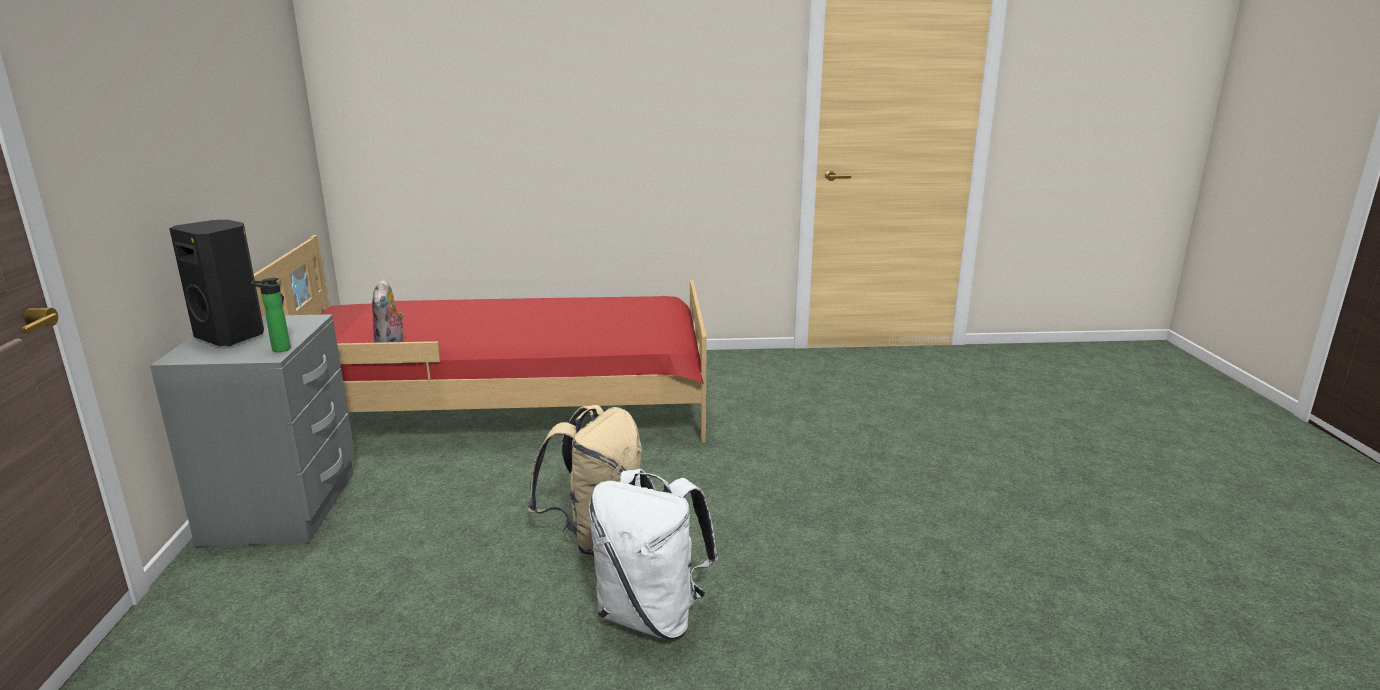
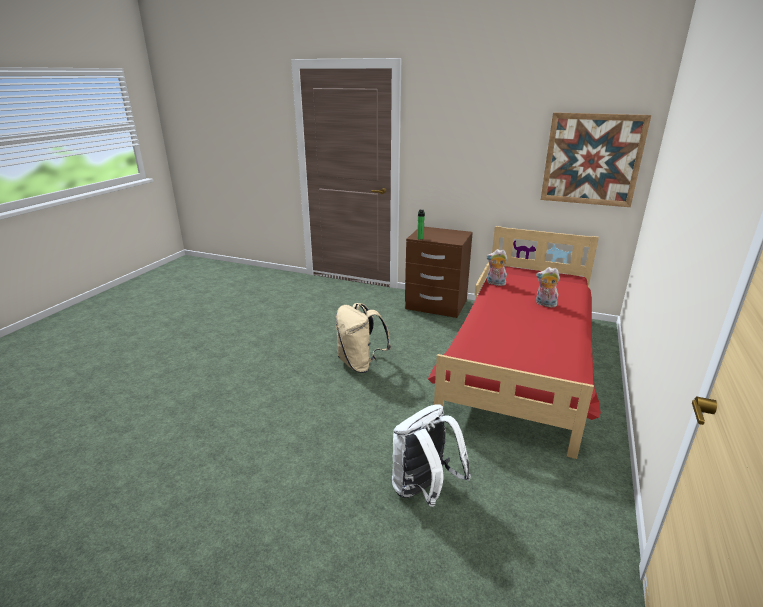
camera: 115 degrees right, 5 degrees up
grey nightstand [150,314,355,547] -> brown nightstand [405,227,473,318]
black speaker [169,220,264,346] -> none
white backpack [589,469,718,639] -> white backpack moved to [392,404,471,507]
none -> plush toy [536,267,560,307]
none -> picture [541,112,652,207]

